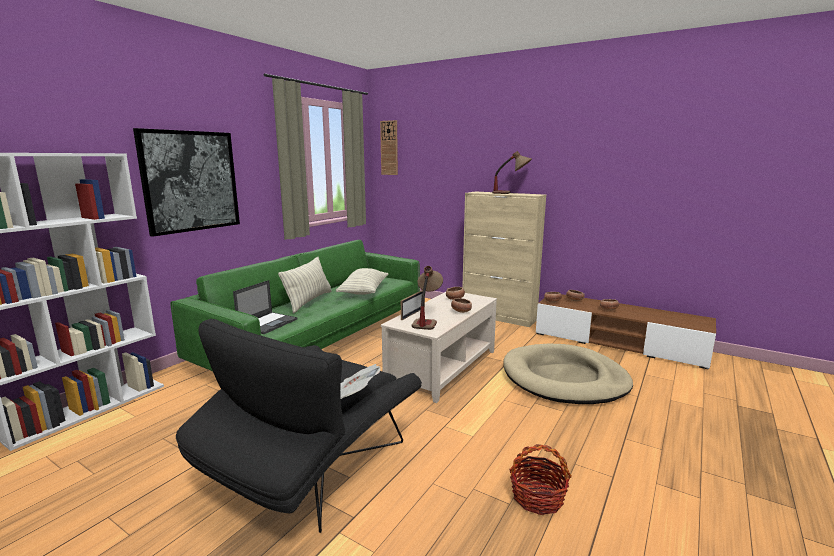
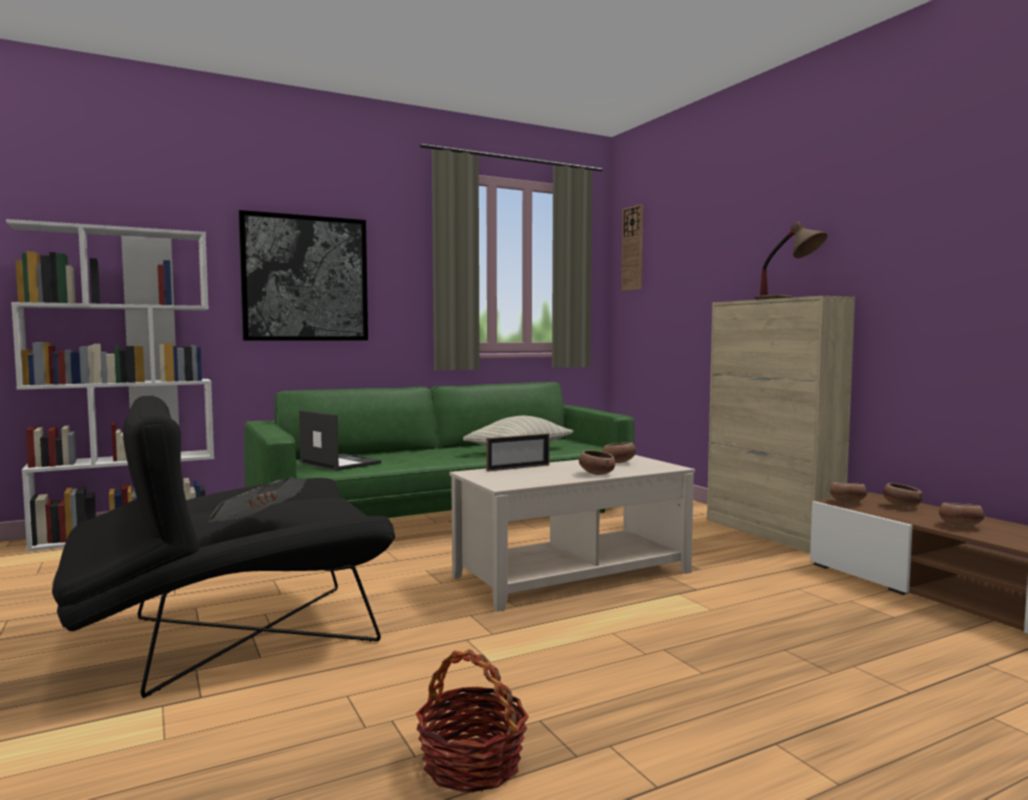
camera: 30 degrees right, 10 degrees down
laptop [233,280,298,334] -> laptop turned 105 degrees counterclockwise [299,410,381,471]
pillow [278,257,332,313] -> none
table lamp [411,266,443,330] -> none
beige dog bed [503,344,633,404] -> none

